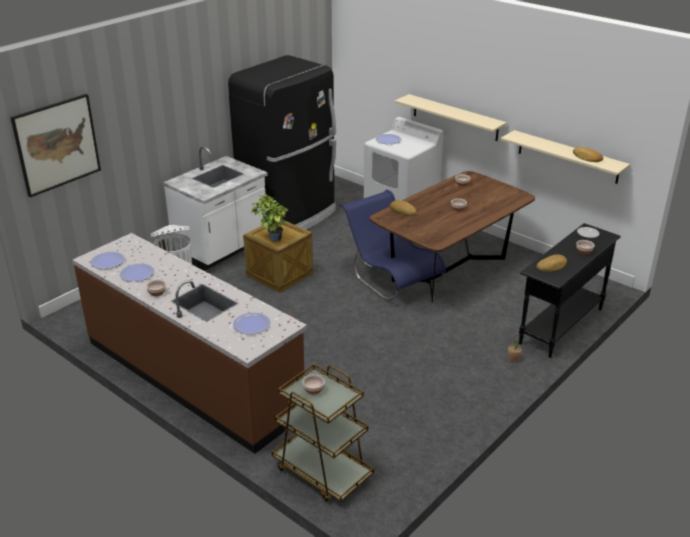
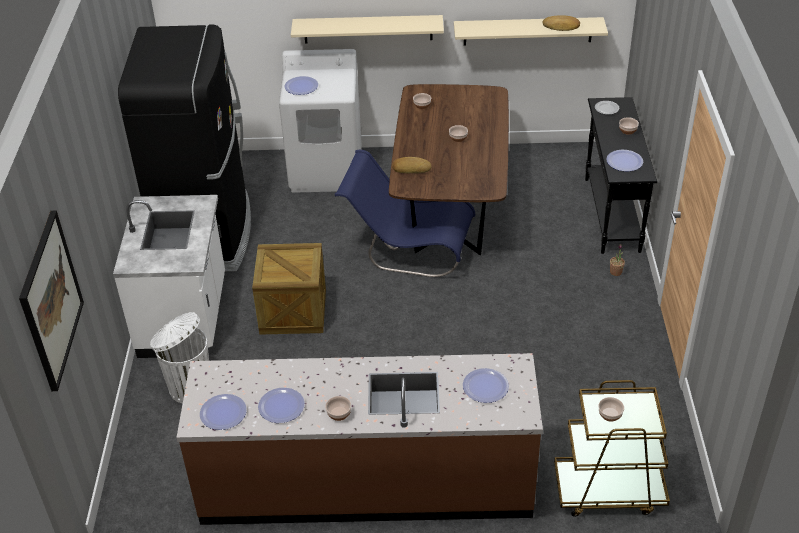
camera: 40 degrees left, 10 degrees up
potted plant [251,194,288,241] -> none
bread [536,255,567,272] -> plate [606,150,643,171]

